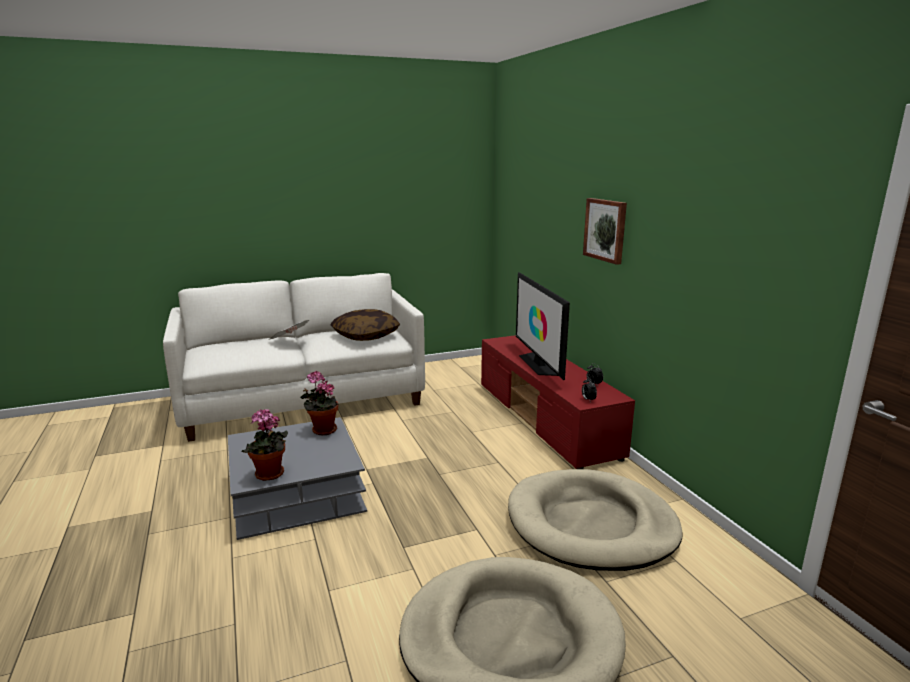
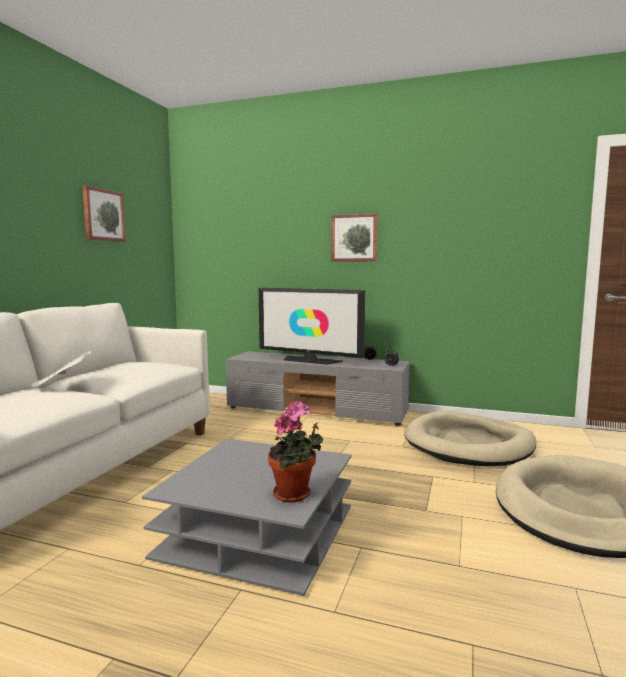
camera: 50 degrees left, 10 degrees down
potted plant [300,371,338,435] -> none
pillow [330,309,400,341] -> none
red tv stand [481,335,635,469] -> grey tv stand [226,351,410,426]
none -> picture [82,185,126,242]

